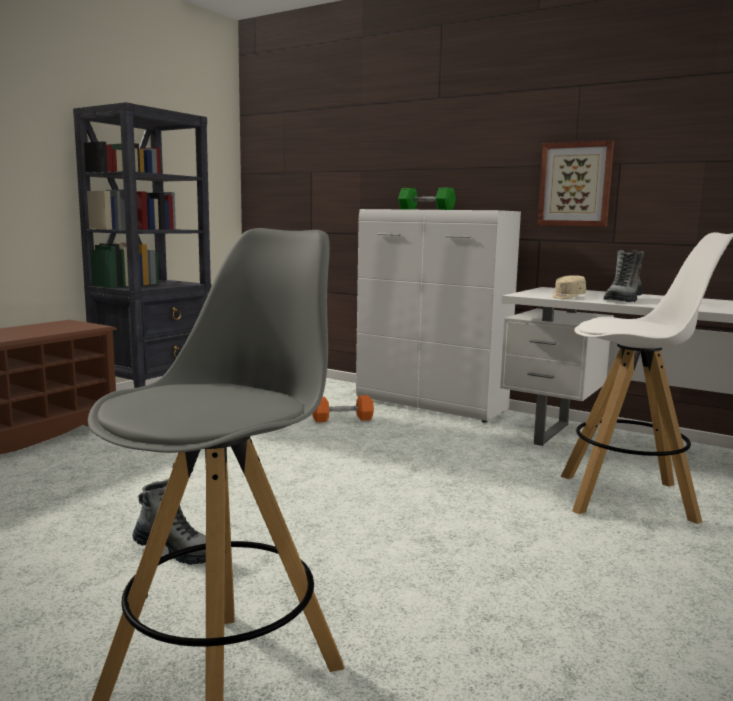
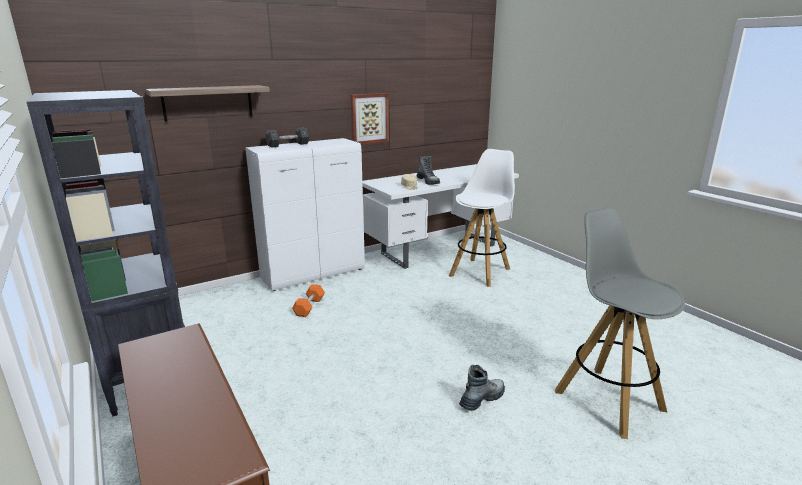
camera: 65 degrees left, 10 degrees up
green dumbbell [398,188,456,210] -> grey dumbbell [266,128,309,148]
none -> shelf [146,85,270,122]

